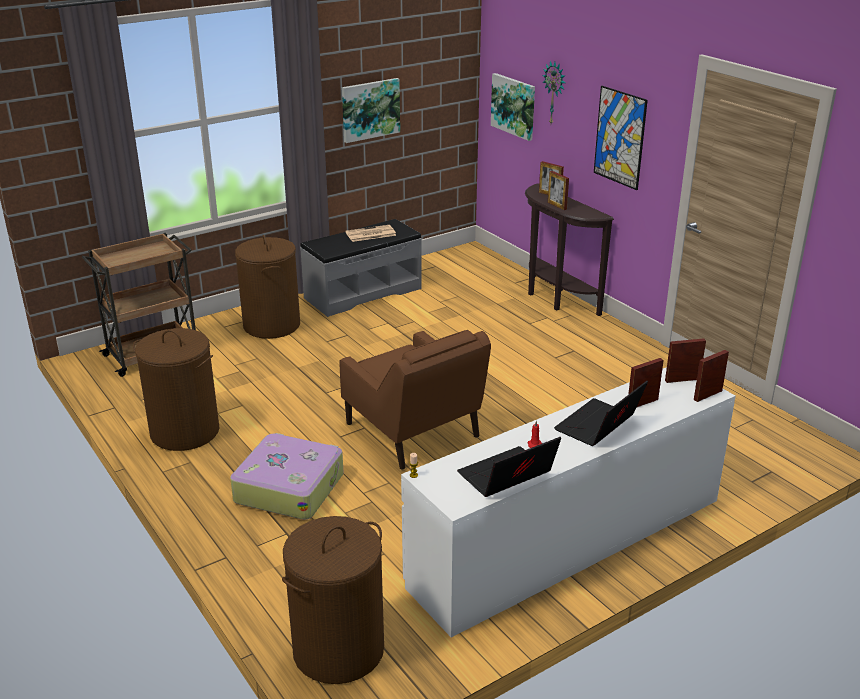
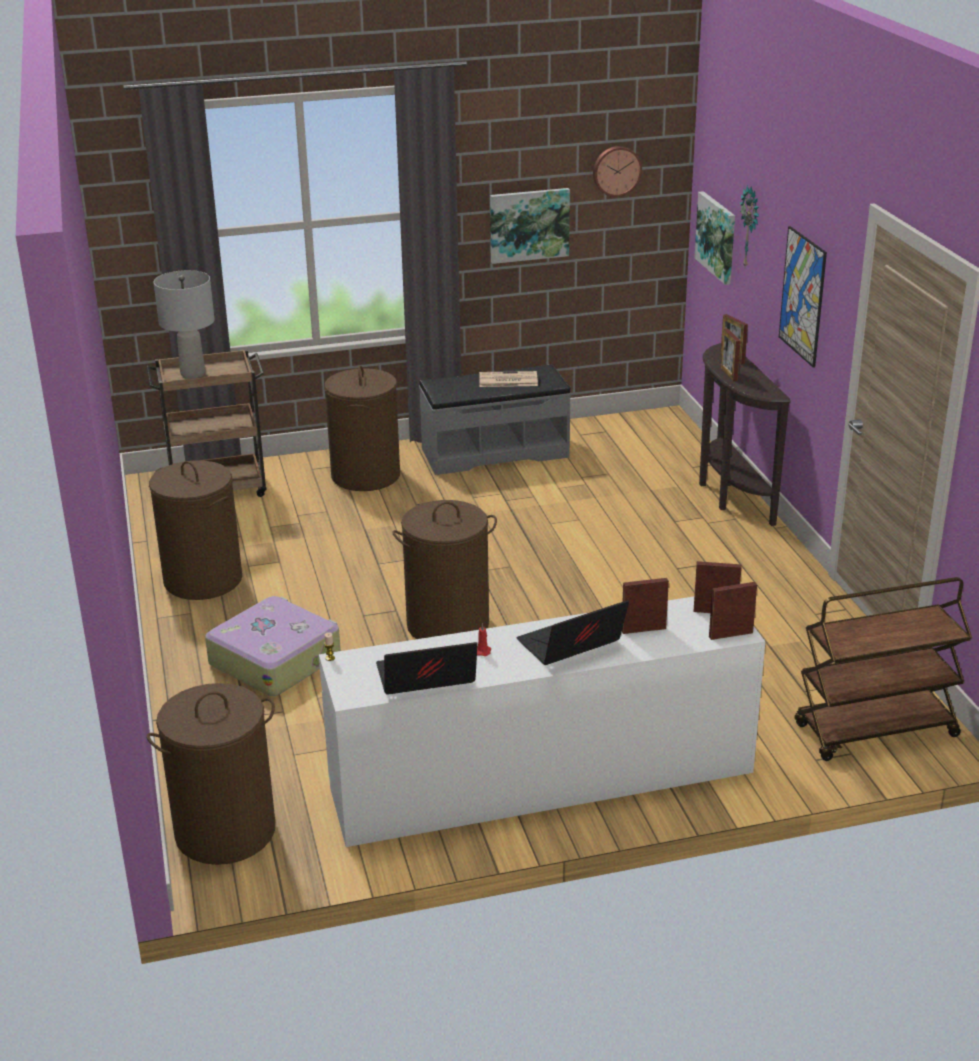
camera: 20 degrees right, 0 degrees up
brown armchair [340,330,491,470] -> brown laundry basket [392,500,497,639]
none -> grey table lamp [153,270,215,379]
none -> wall clock [593,146,642,197]
none -> brown cart [795,577,972,761]

